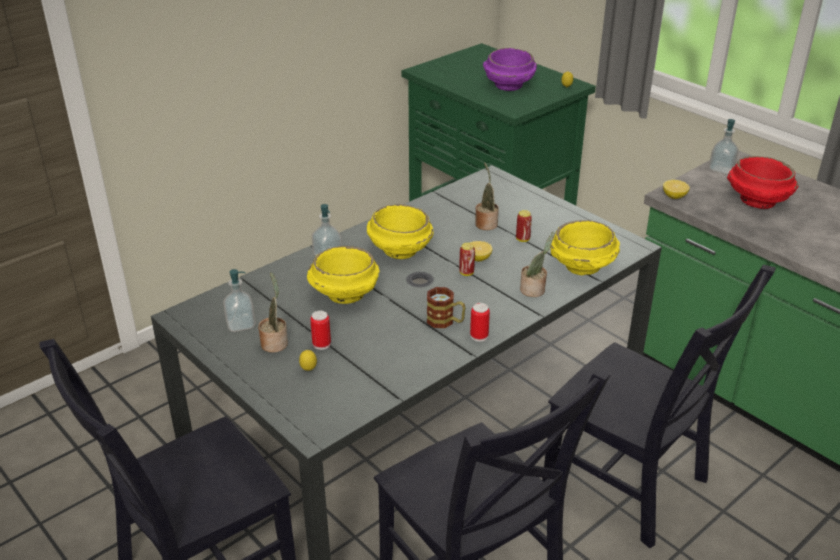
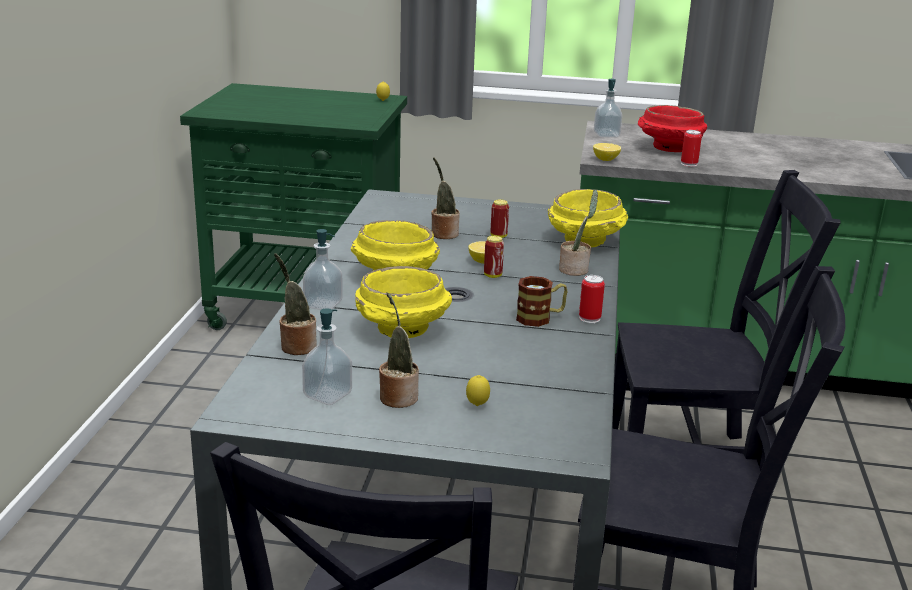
camera: 40 degrees left, 10 degrees down
can [310,311,331,350] -> can moved to [681,130,702,167]
purple bowl [483,48,537,91] -> none
none -> potted plant [274,253,317,355]

